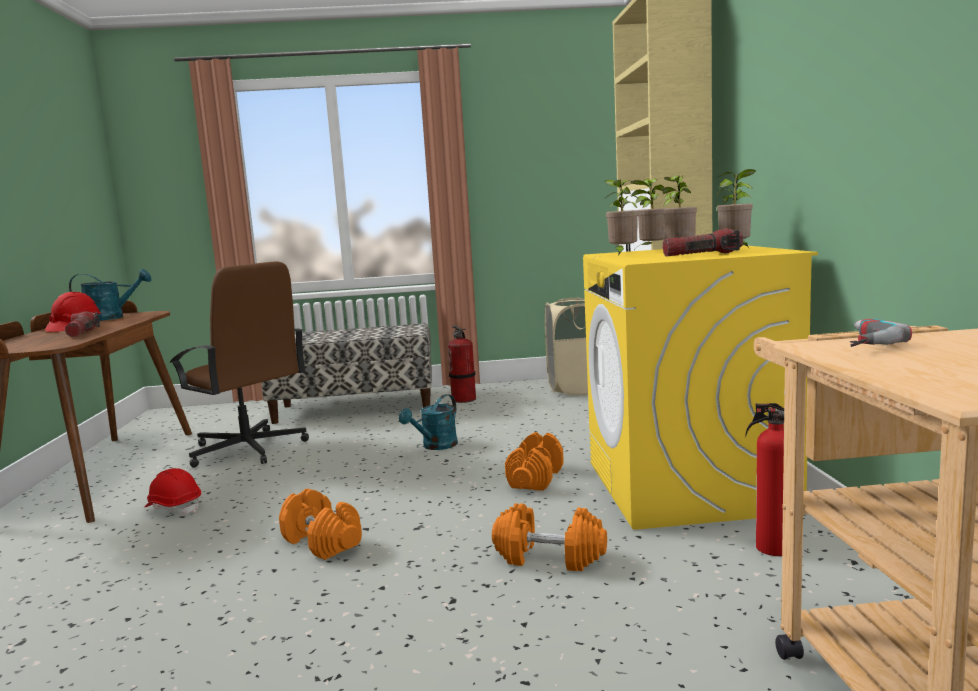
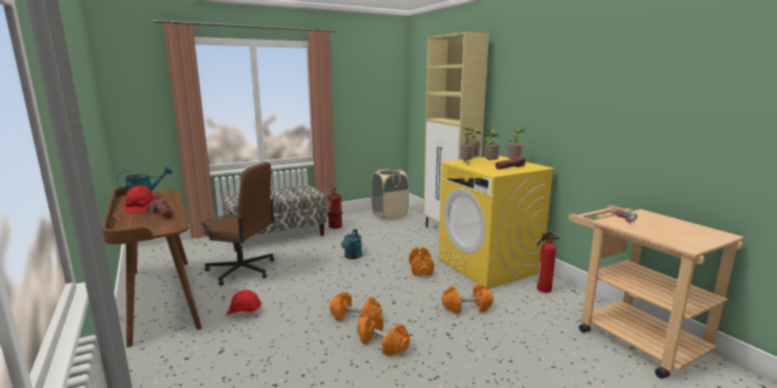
camera: 25 degrees left, 5 degrees up
none -> orange dumbbell [357,312,410,356]

